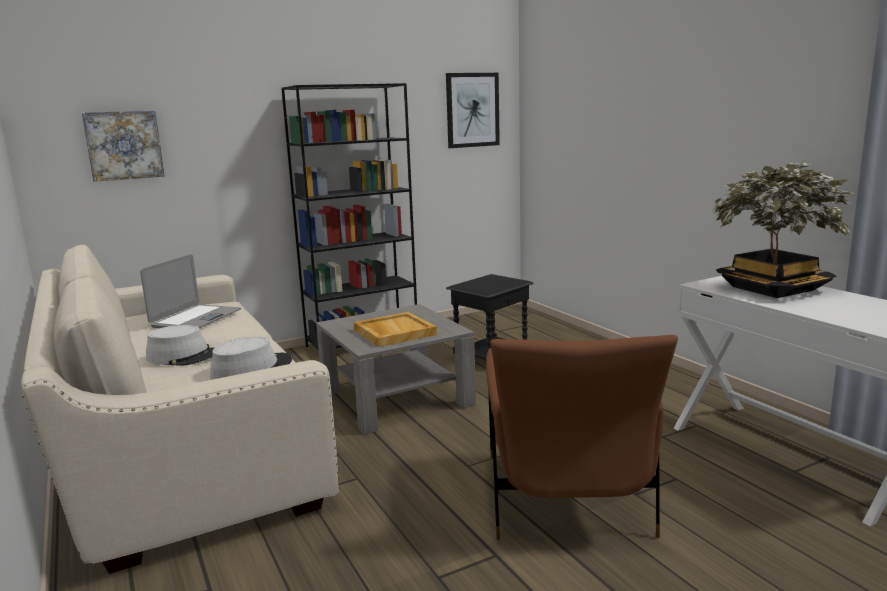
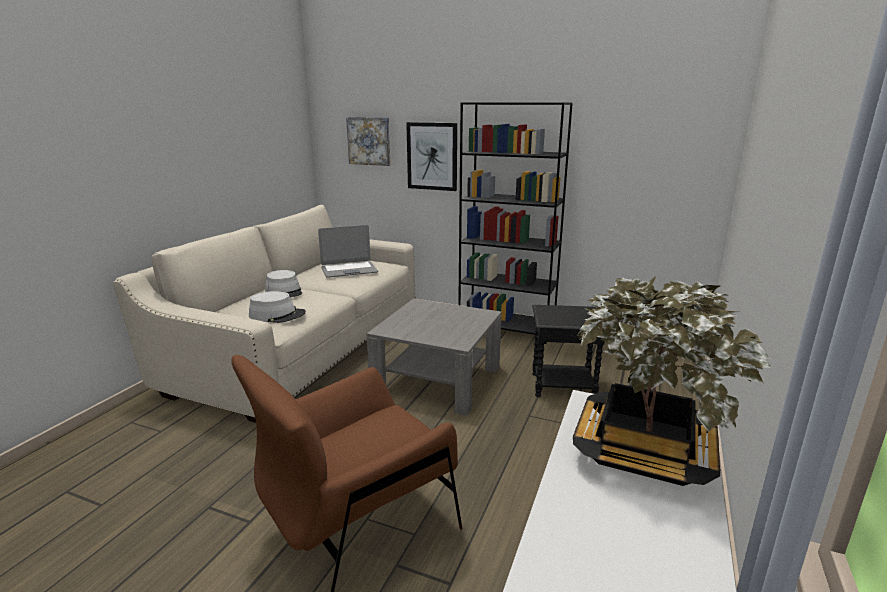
camera: 50 degrees right, 5 degrees up
beige tray [354,312,437,347] -> none
picture [446,73,500,148] -> picture moved to [406,122,457,191]

